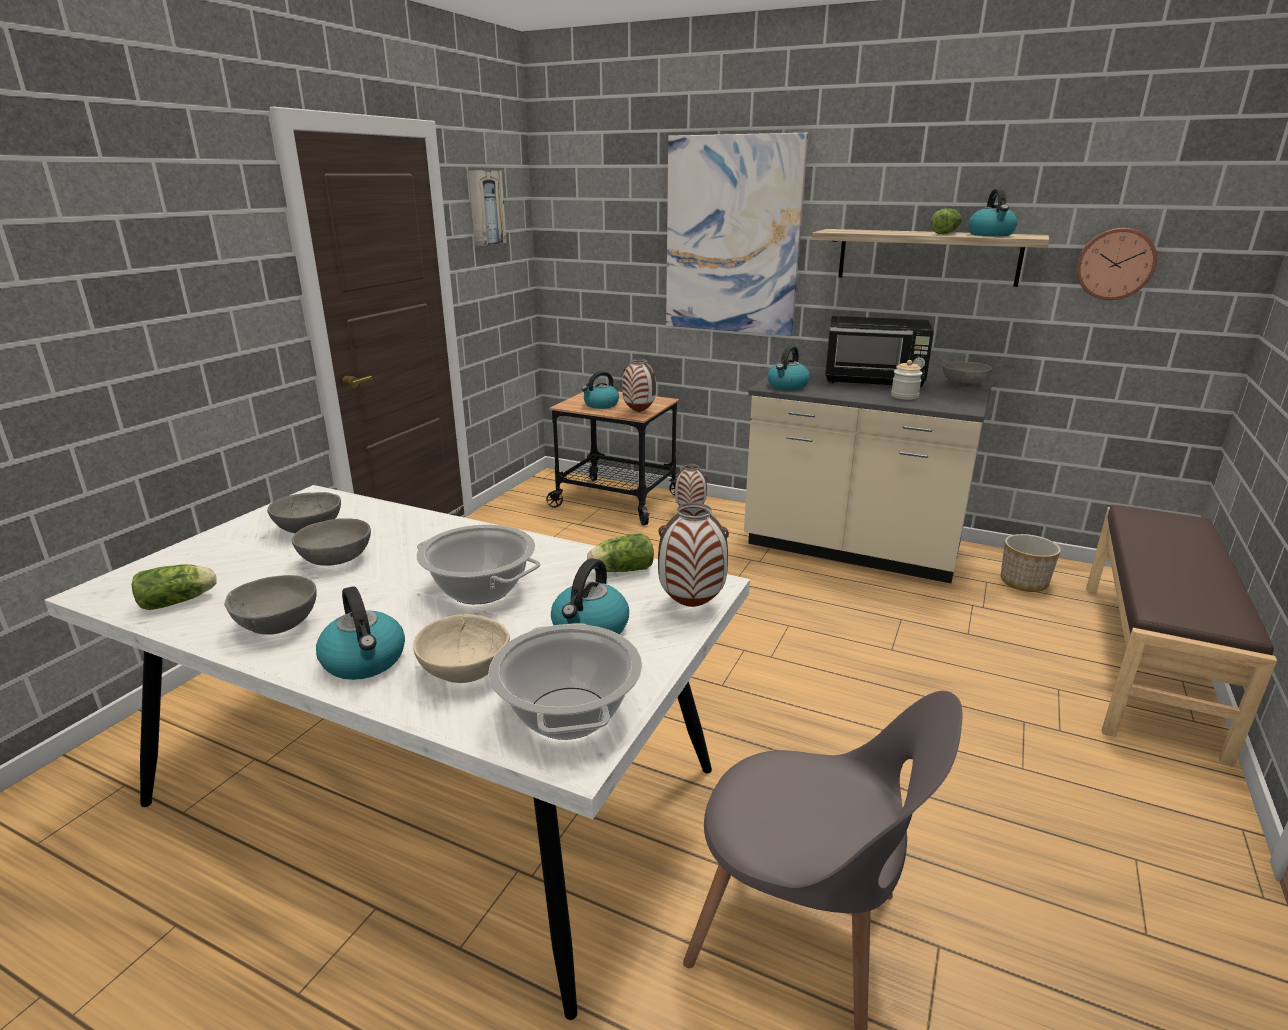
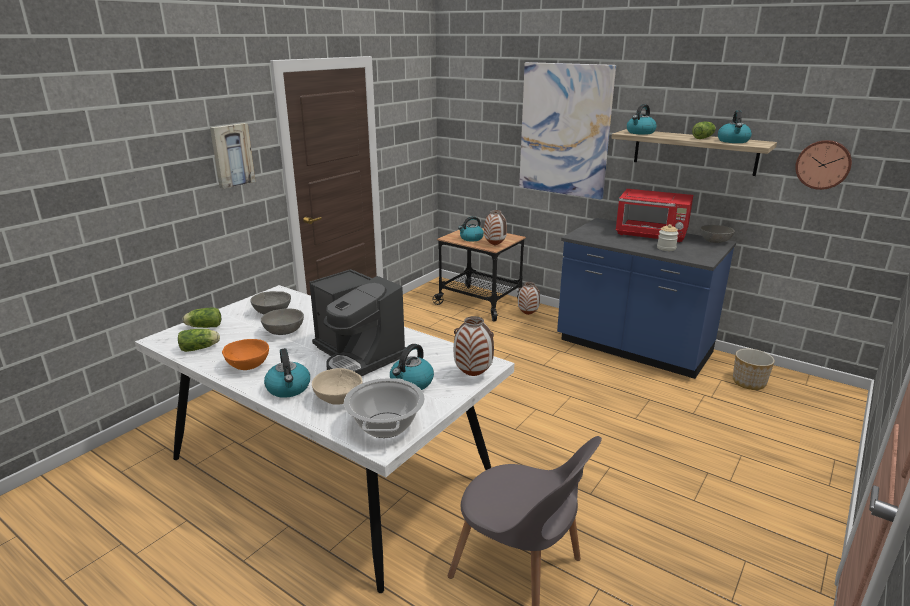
camera: 10 degrees right, 0 degrees up
grey bowl [224,575,317,635] -> orange bowl [222,339,269,370]
cooking pot [417,524,541,604] -> coffee machine [309,269,406,376]
picture [468,171,507,246] -> picture moved to [210,123,255,189]
lettuce [587,534,654,572] -> lettuce moved to [183,308,221,328]
beige counter [744,365,992,583] -> blue counter [557,218,736,379]
kettle [767,346,810,390] -> kettle moved to [627,104,657,135]
black microwave [825,316,934,387] -> red microwave [616,189,693,242]
brown bench [1086,505,1277,767] -> none

